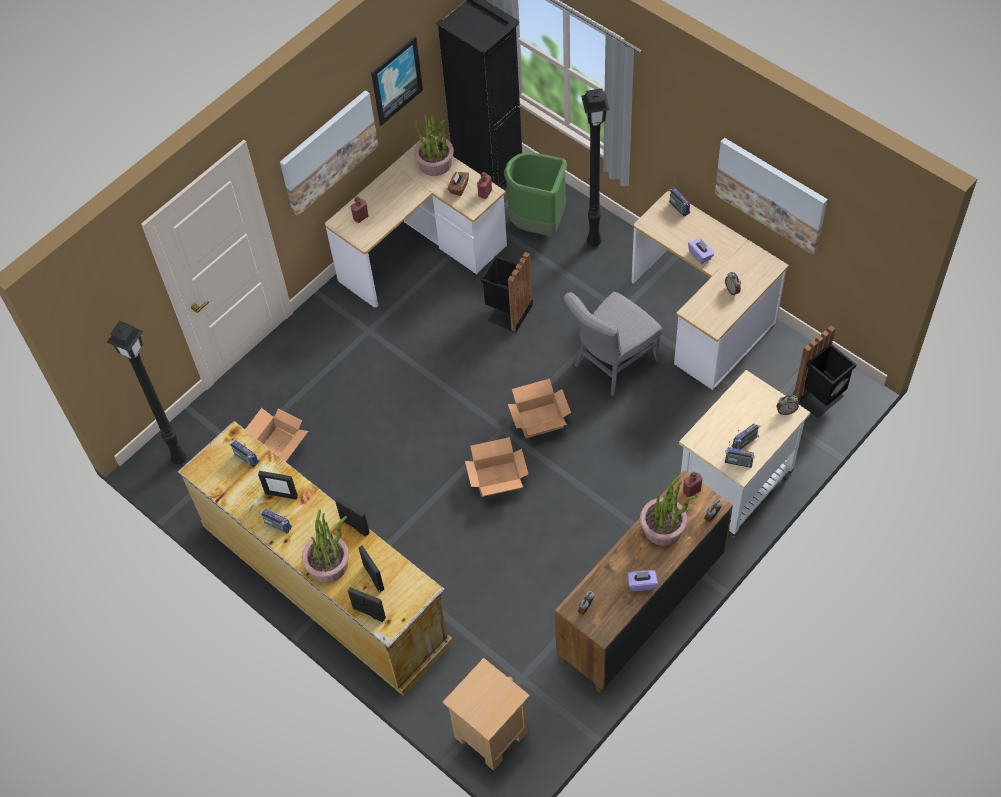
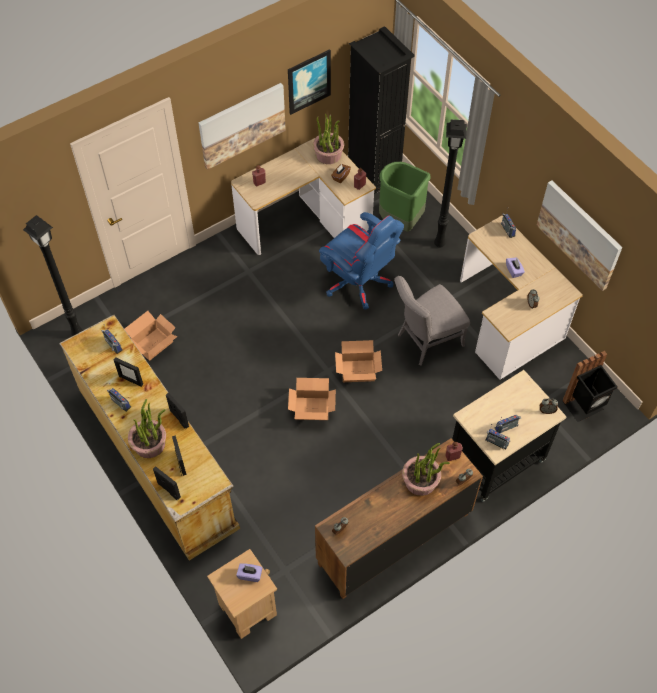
camera: 10 degrees right, 0 degrees up
black trash can [480,252,533,332] -> blue office chair [319,212,404,309]
purple tissue box [628,570,658,591] -> purple tissue box moved to [236,563,262,582]
white cart [679,370,811,539] -> black cart [452,370,567,502]

